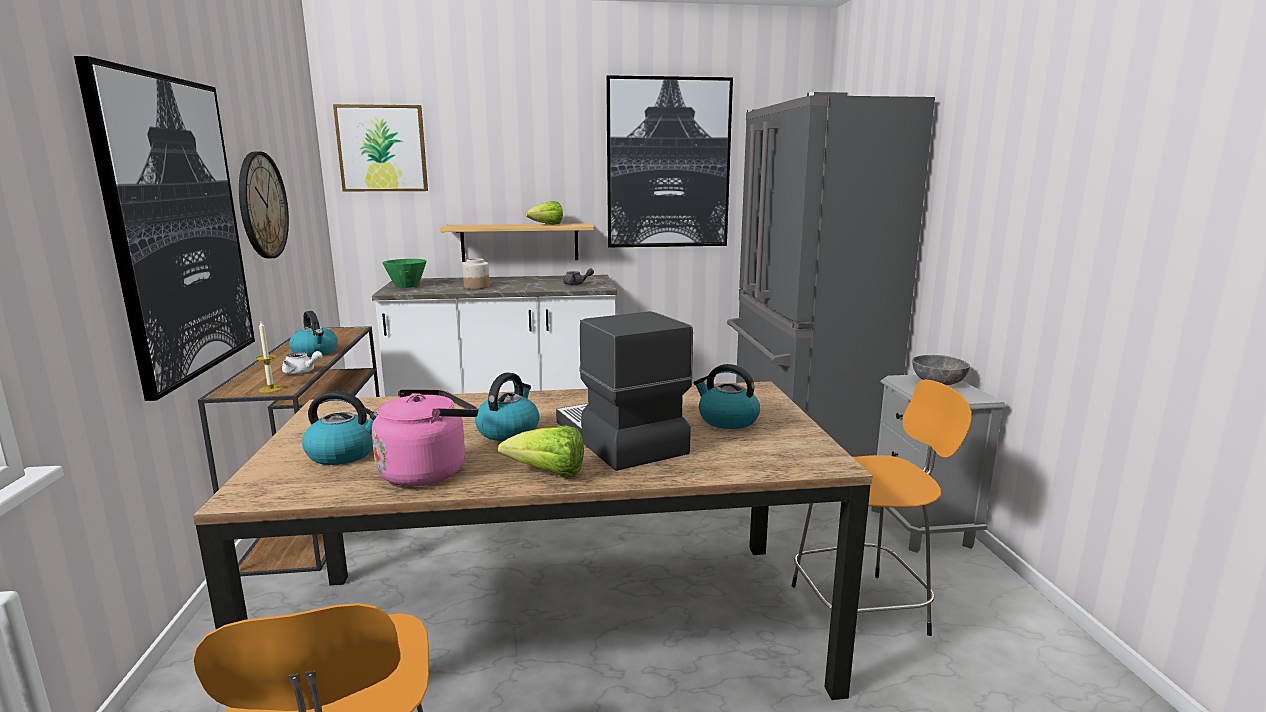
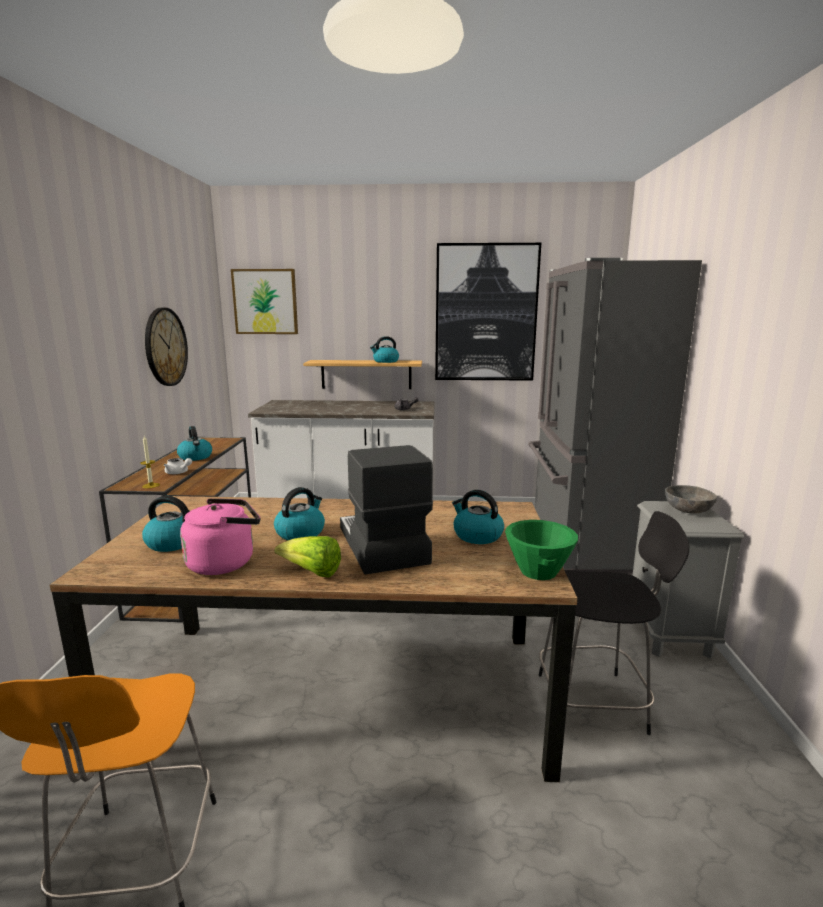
camera: 10 degrees right, 0 degrees up
picture [74,56,255,401] -> none
green bowl [383,259,427,288] -> green bowl moved to [505,520,578,580]
jar [462,258,490,289] -> none
lettuce [526,201,563,225] -> kettle [370,336,399,363]
orange stool [792,379,972,636] -> black stool [539,511,689,735]

